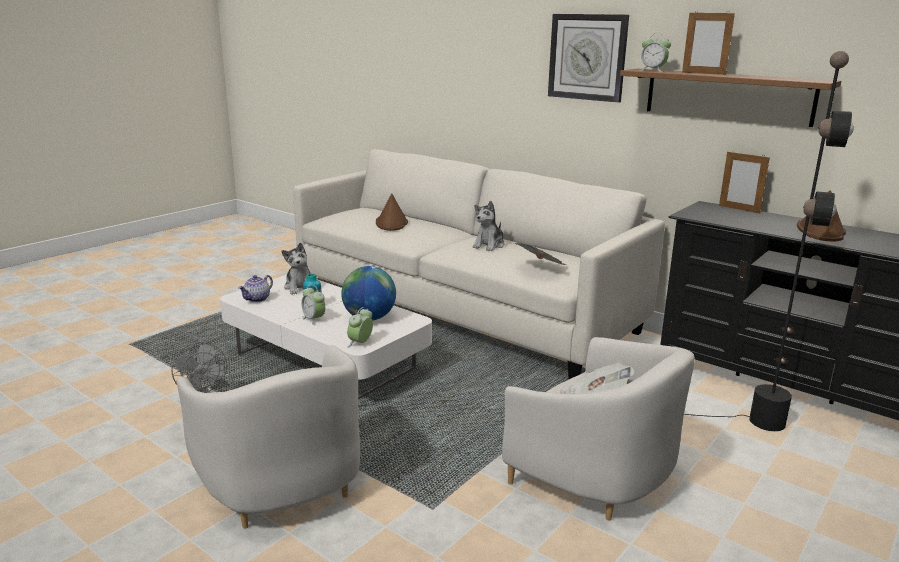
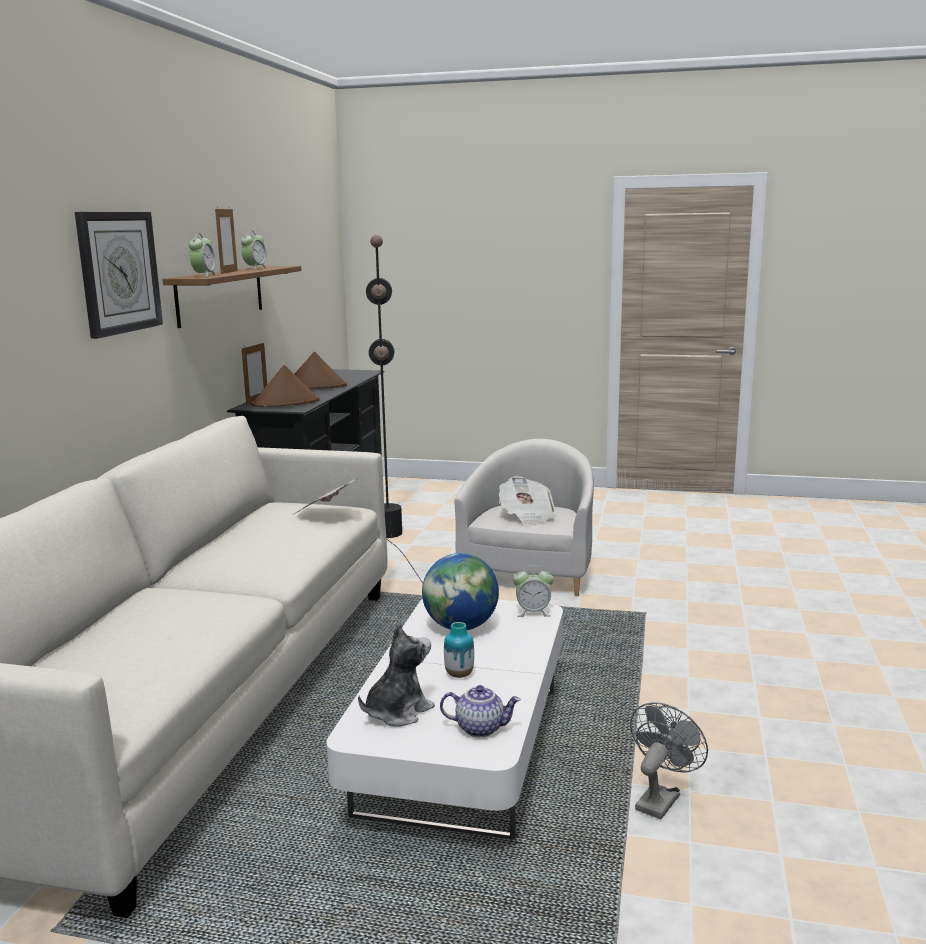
camera: 115 degrees left, 5 degrees down
white armchair [177,345,360,529] -> none
alarm clock [301,285,325,326] -> alarm clock moved to [241,231,268,269]
brown hat [376,194,408,231] -> brown hat moved to [251,365,320,407]
plush toy [472,201,505,251] -> none

